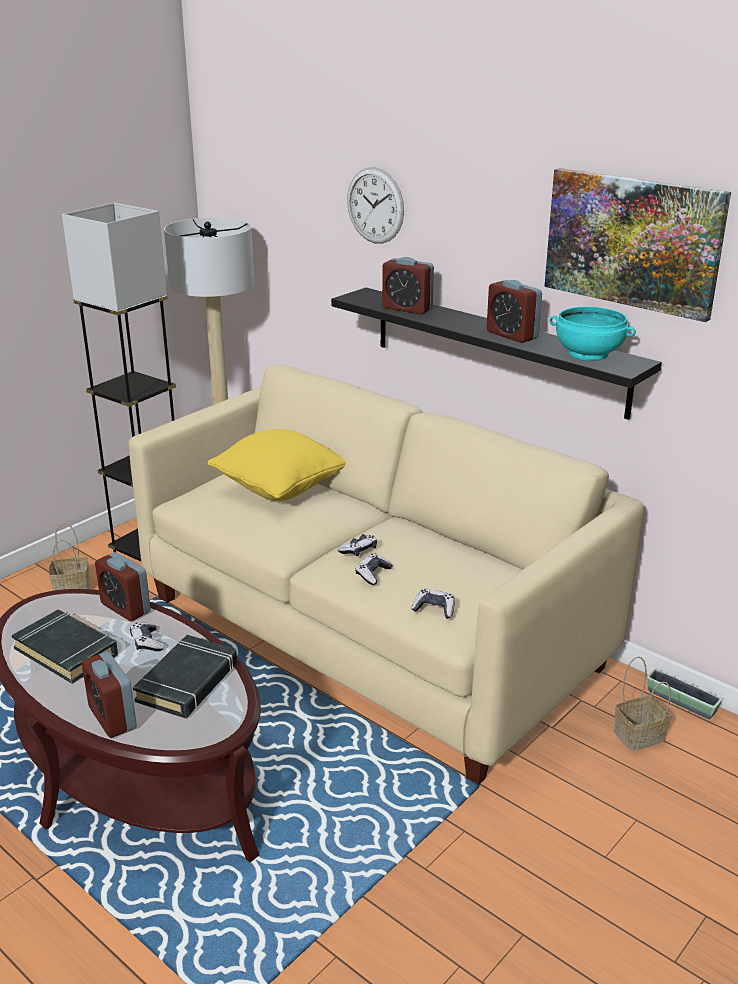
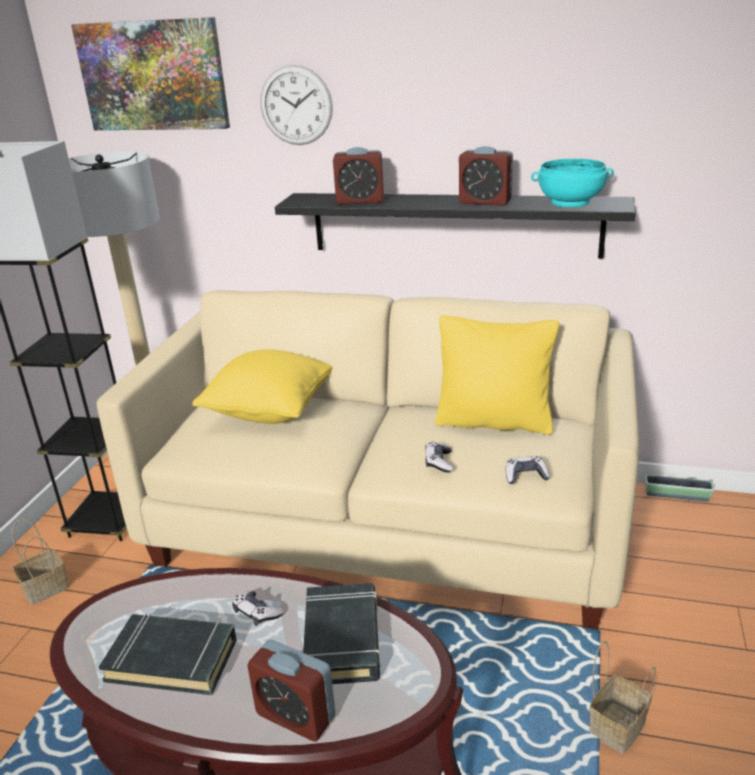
camera: 25 degrees left, 0 degrees up
alarm clock [95,552,151,621] -> none
game controller [337,534,377,556] -> none
picture [544,168,731,322] -> picture moved to [71,17,230,130]
basket [614,656,671,751] -> basket moved to [589,641,656,754]
none -> yellow pillow [435,316,559,435]

